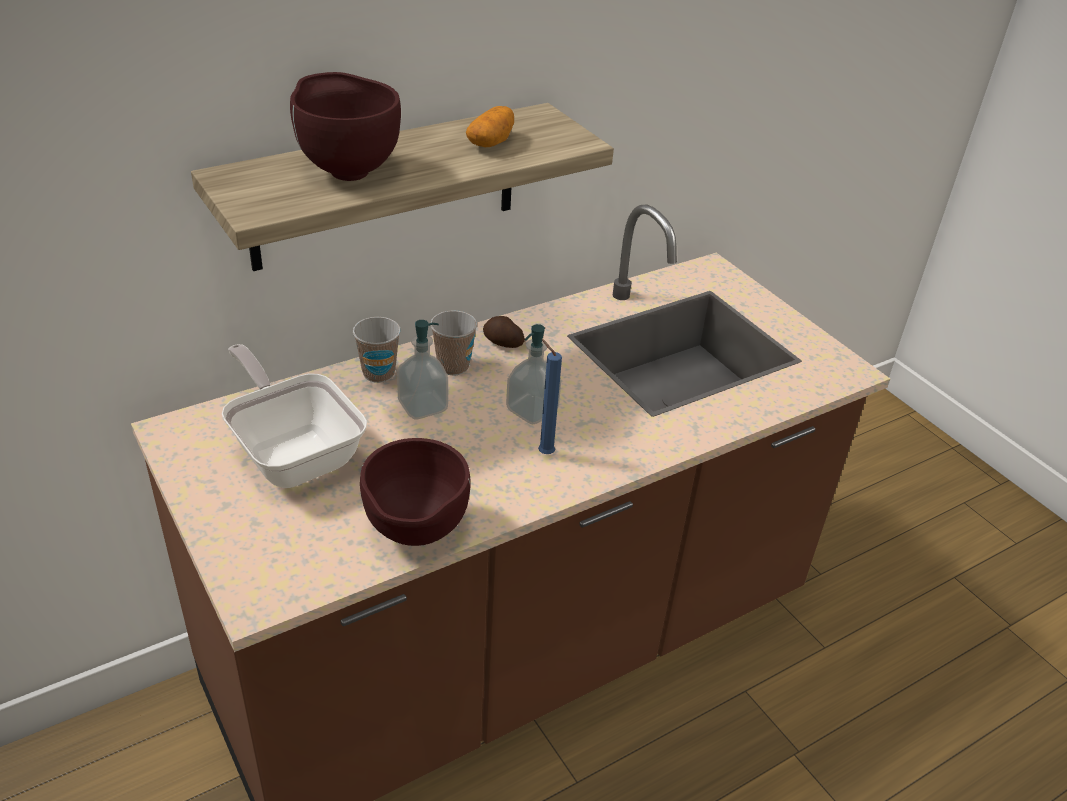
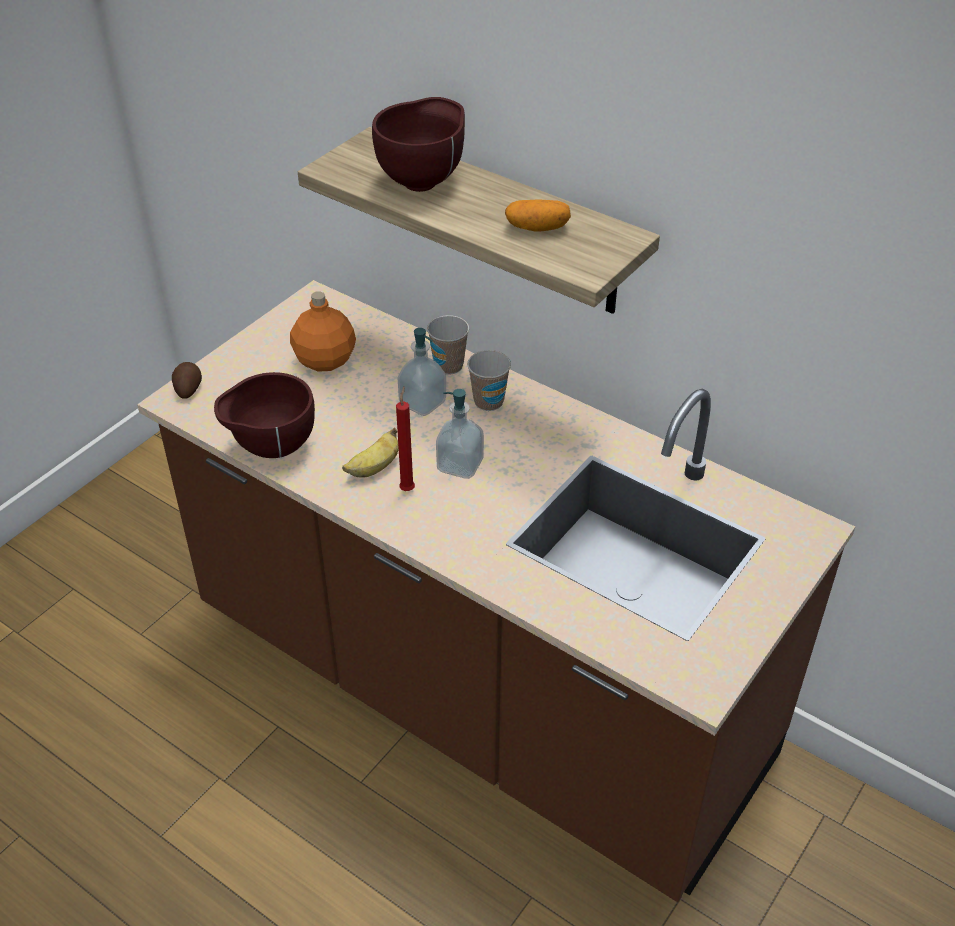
camera: 70 degrees right, 5 degrees up
frying pan [222,344,367,488] -> orange bottle [290,291,356,372]
potato [483,316,525,348] -> potato moved to [172,362,202,399]
blue candle [538,339,562,454] -> red candle [396,387,415,491]
none -> banana [342,428,399,478]

